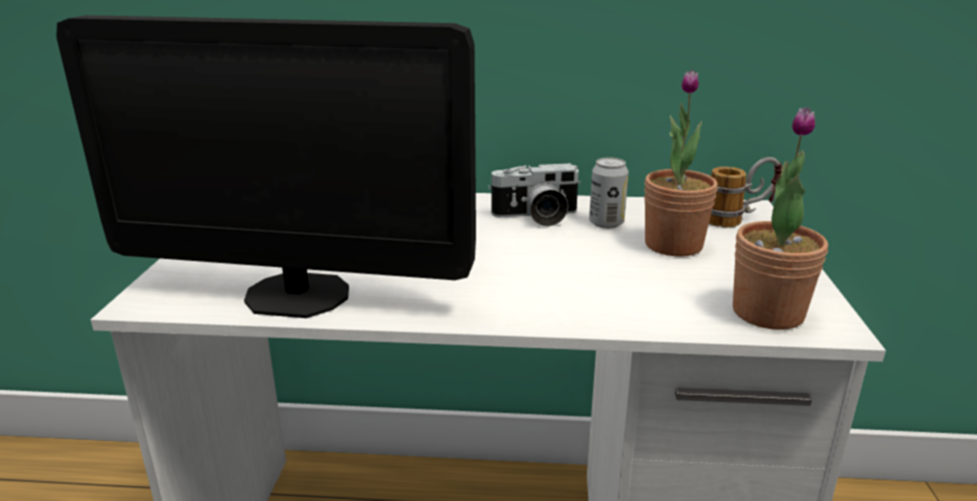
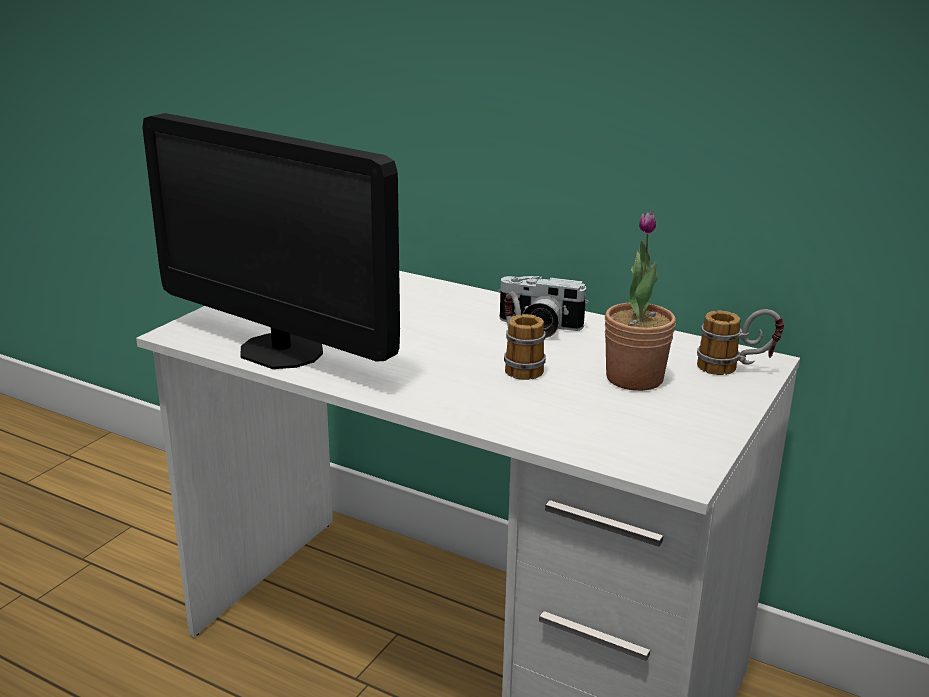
camera: 25 degrees right, 0 degrees up
can [589,157,629,229] -> none
potted plant [733,107,828,330] -> none
none -> mug [504,292,546,380]

